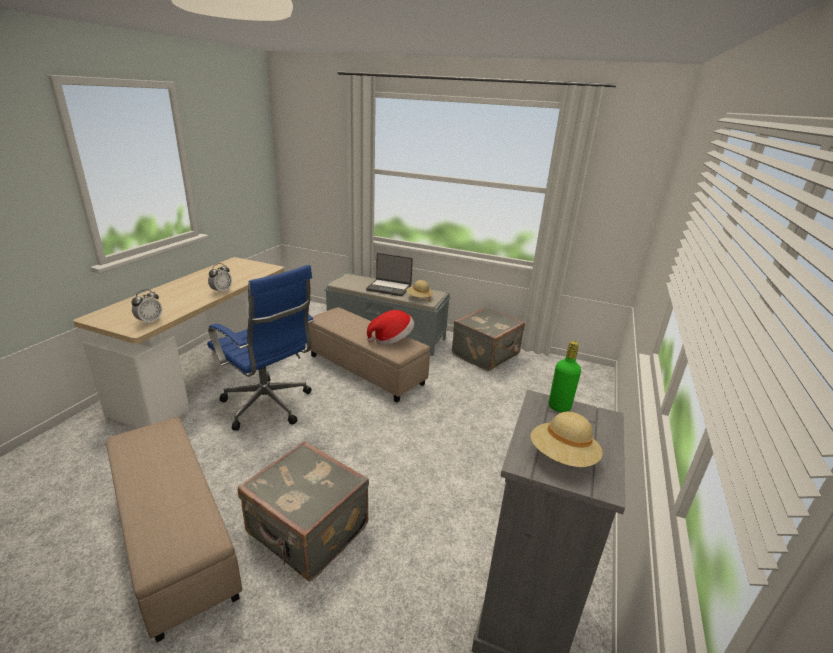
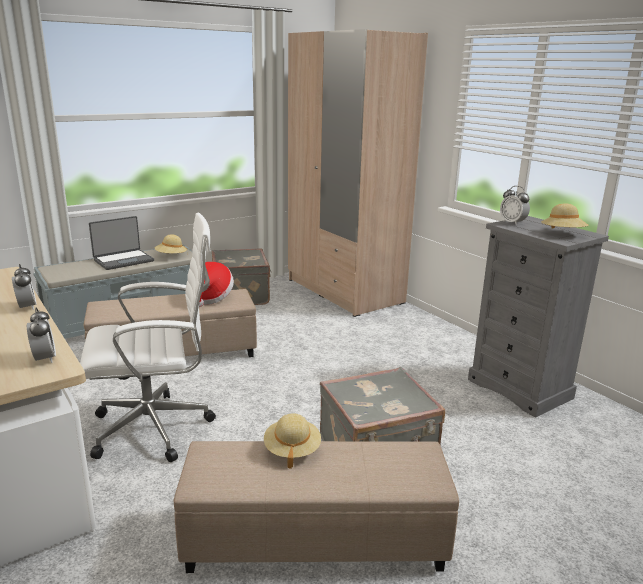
camera: 55 degrees left, 5 degrees down
blue office chair [207,265,314,431] -> white office chair [80,213,216,462]
green bottle [549,341,581,412] -> alarm clock [500,186,530,225]
none -> beige hat [264,413,321,469]
none -> beige wardrobe [288,29,428,317]

